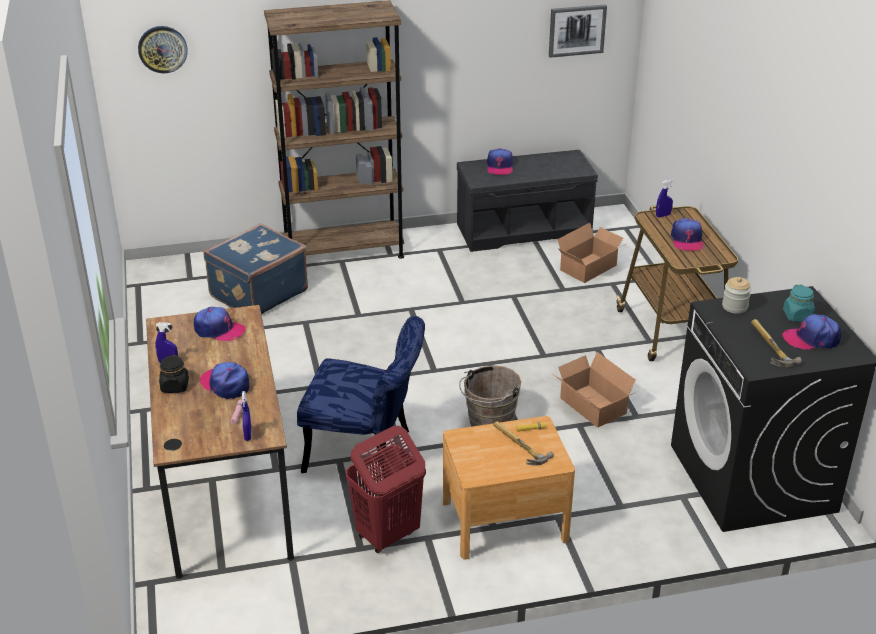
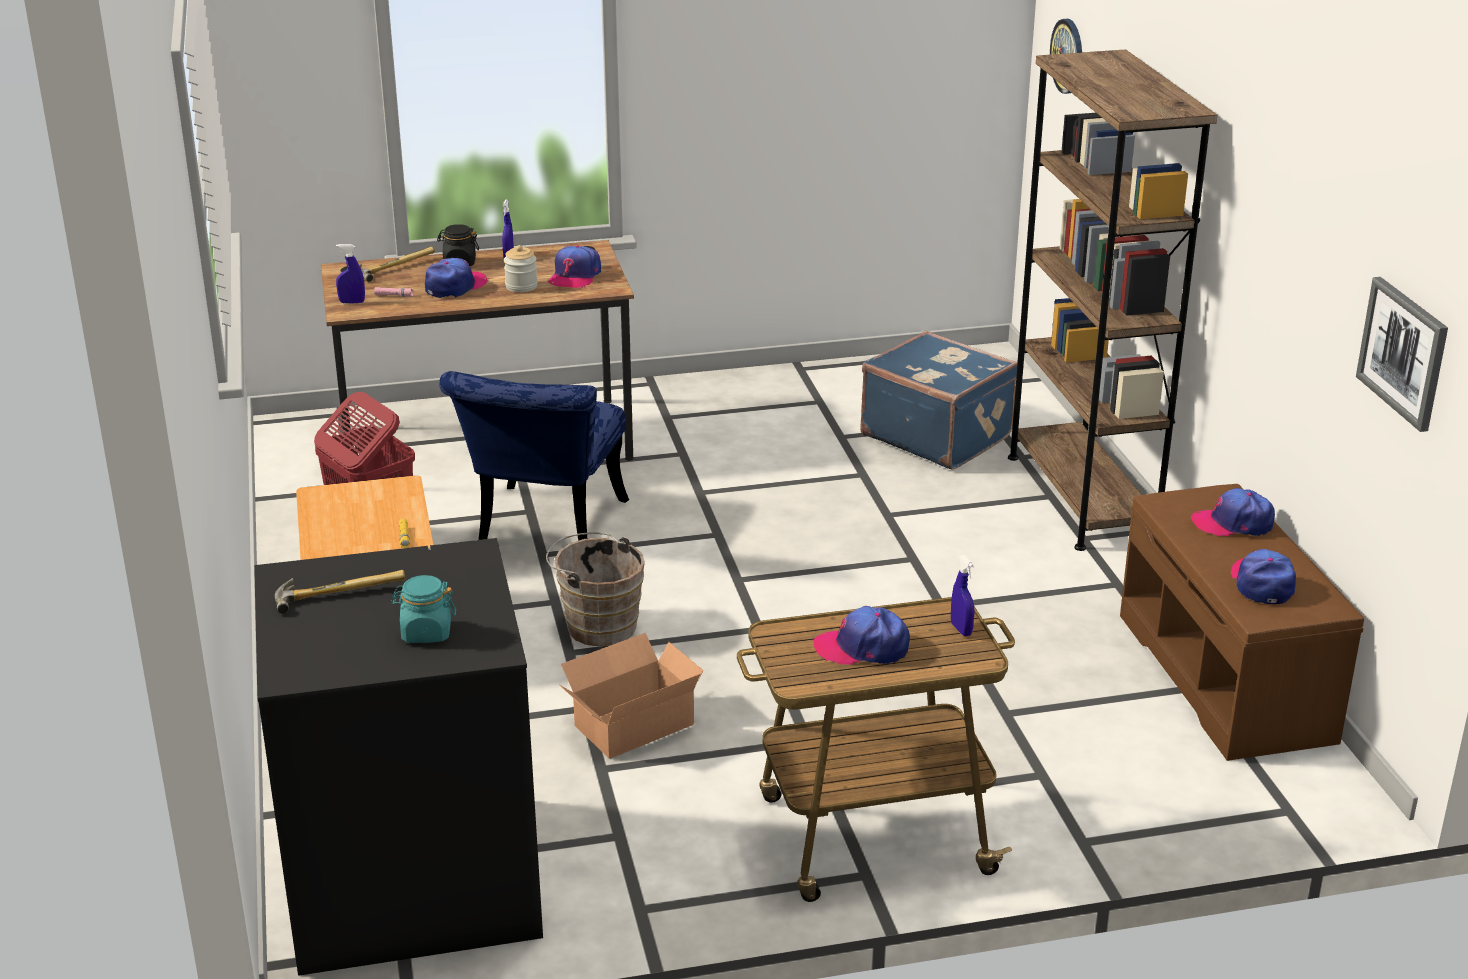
camera: 90 degrees right, 5 degrees down
grey bench [457,150,598,252] -> brown bench [1120,484,1364,761]
hammer [493,421,554,465] -> hammer moved to [359,247,435,282]
cardboard box [557,223,628,283] -> none
jar [722,277,751,314] -> jar moved to [504,245,538,292]
cap [782,314,841,350] -> cap moved to [1231,549,1296,604]

